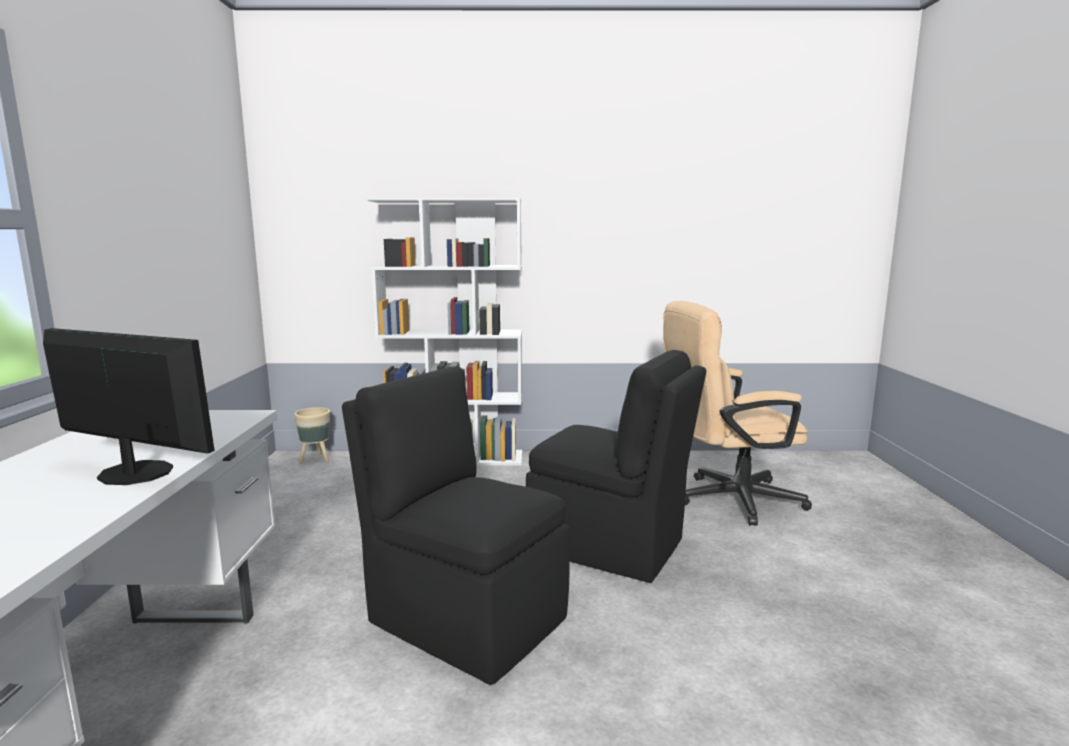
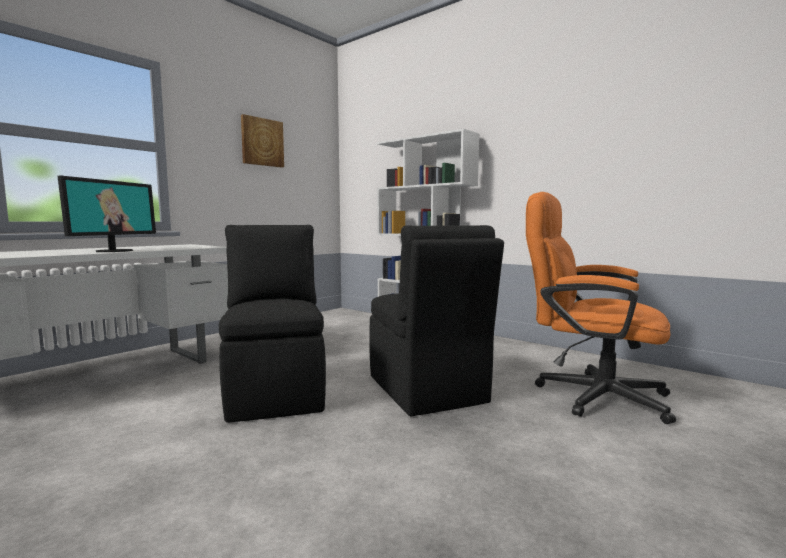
camera: 40 degrees right, 5 degrees down
monitor [43,328,215,485] -> monitor turned 45 degrees clockwise [57,175,156,252]
beige planter [294,407,330,464] -> none
beige office chair [663,301,812,526] -> orange office chair [526,192,676,424]
none -> picture [241,114,284,167]

